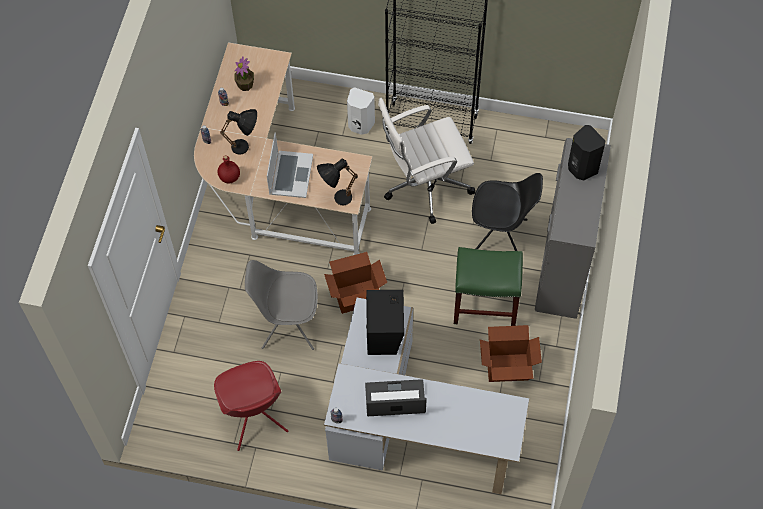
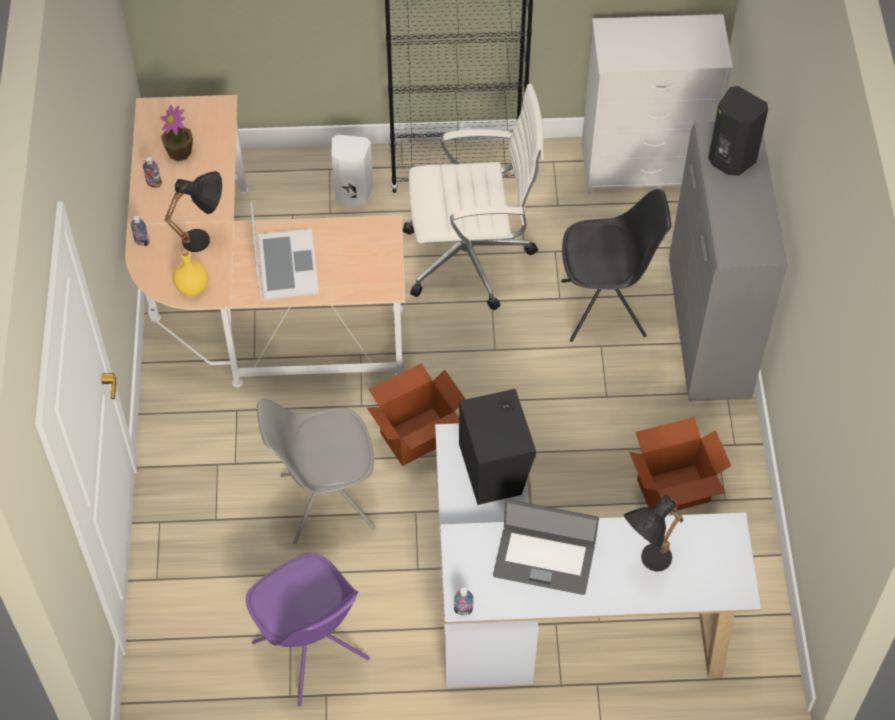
camera: 15 degrees left, 5 degrees down
red chair [214,361,288,451] -> purple chair [246,553,370,706]
red bottle [218,155,240,184] -> yellow bottle [173,249,208,296]
black table lamp [317,158,358,206] -> black table lamp moved to [624,495,684,572]
laptop [365,379,427,416] -> laptop turned 150 degrees counterclockwise [493,499,599,595]
white office chair [378,98,475,224] -> white office chair turned 150 degrees counterclockwise [403,84,544,310]
green stool [454,247,523,326] -> none
none -> white dresser [582,14,733,195]

